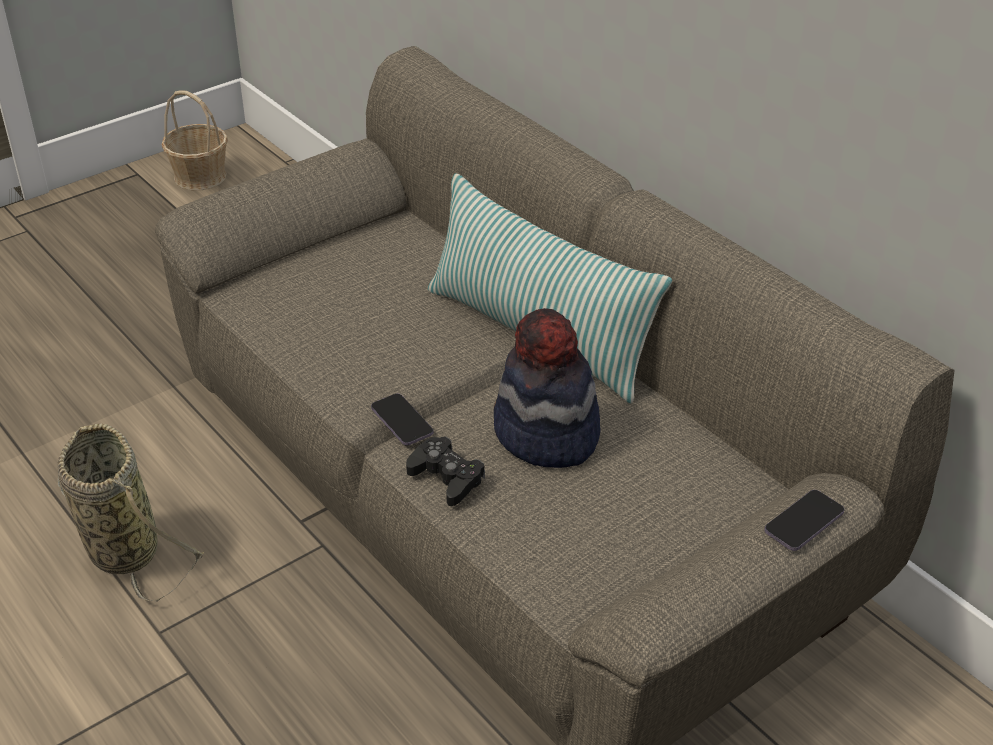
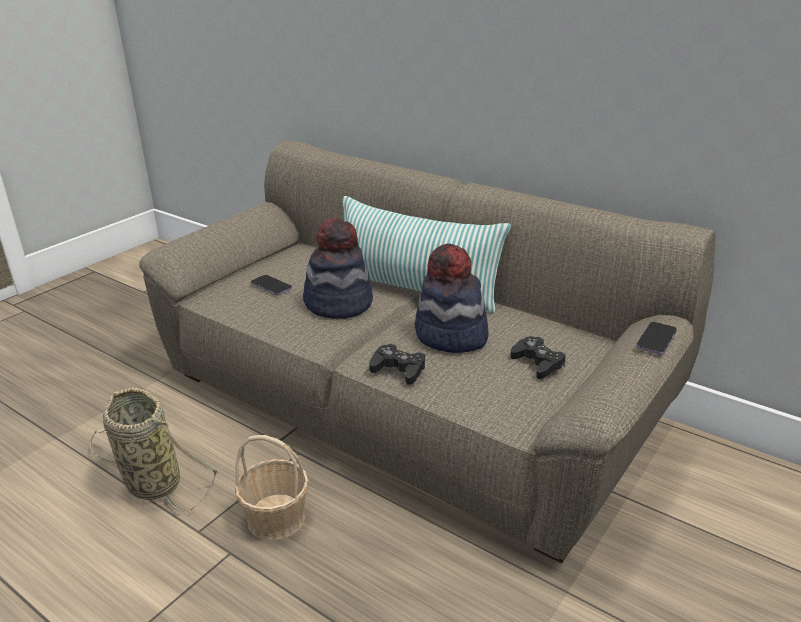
camera: 15 degrees left, 10 degrees down
basket [162,90,228,190] -> basket moved to [235,435,309,541]
phone [371,393,433,446] -> phone moved to [251,275,292,295]
none -> hat [303,218,373,319]
none -> black game controller [510,336,566,379]

